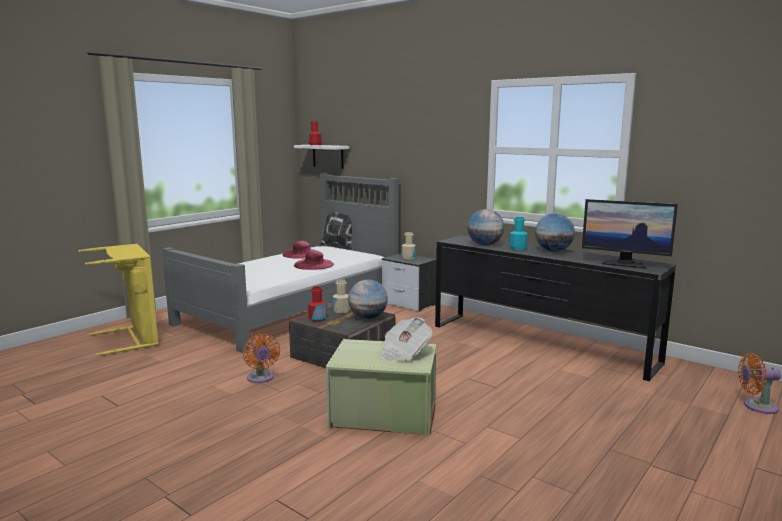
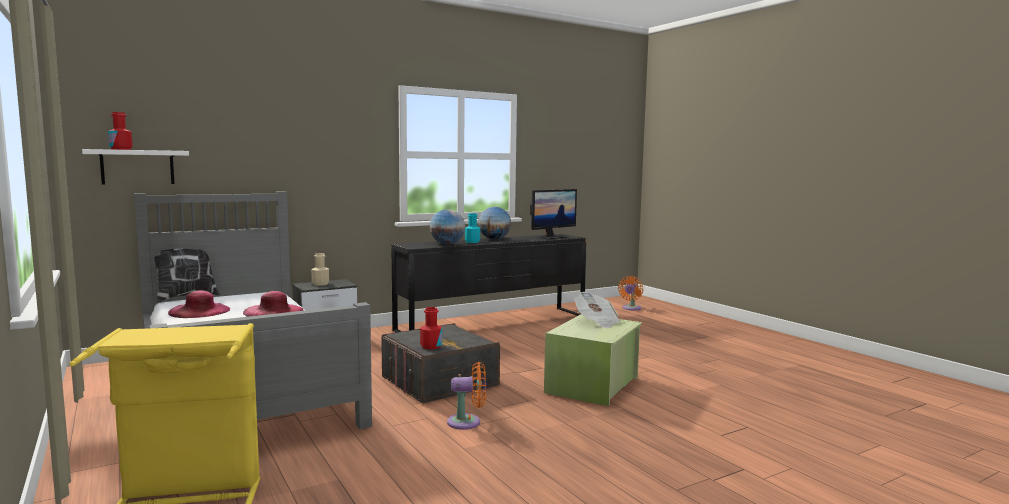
camera: 70 degrees left, 5 degrees down
beige bottle [333,279,350,313] -> none
globe [348,279,388,319] -> none

